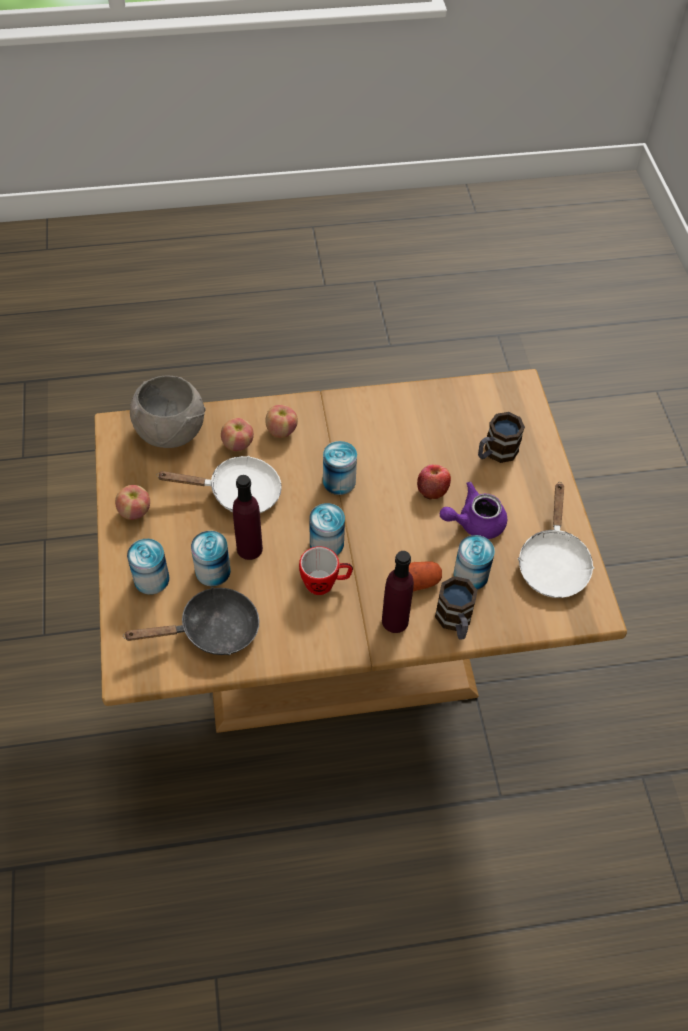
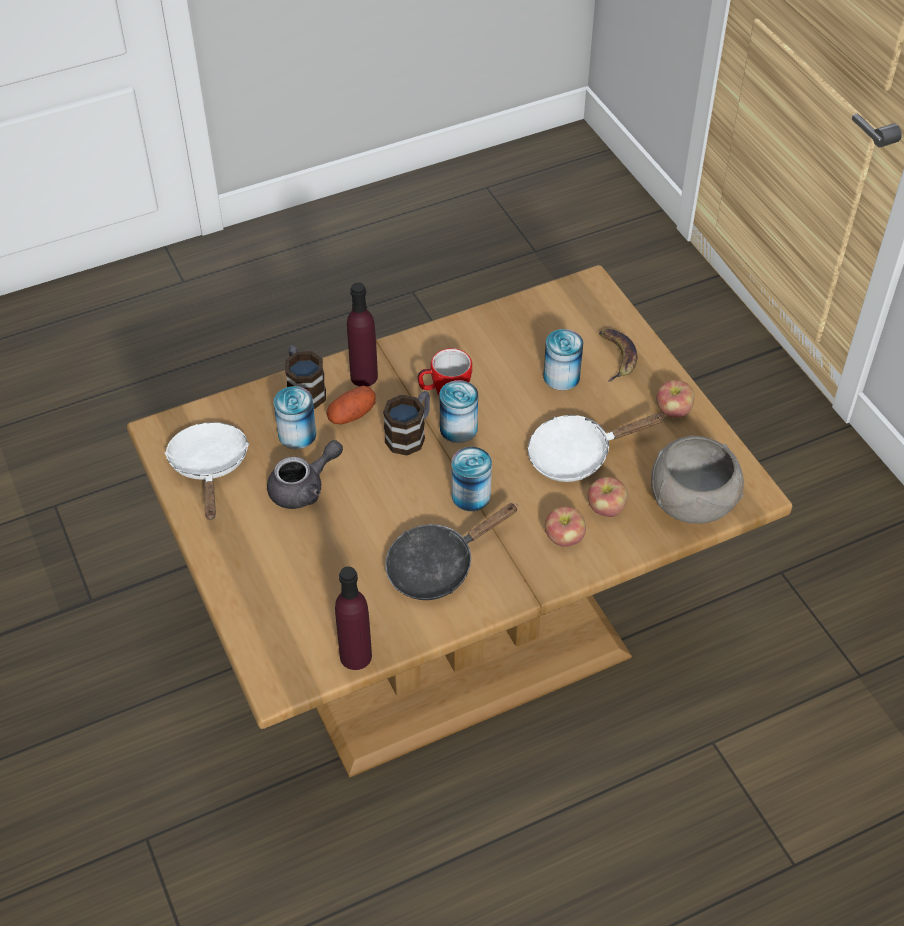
camera: 165 degrees right, 5 degrees down
black frying pan [123,587,260,655] -> black frying pan moved to [385,503,518,600]
can [127,539,169,595] -> banana [599,329,637,382]
purple bottle [233,475,263,560] -> purple bottle moved to [335,566,372,670]
apple [417,465,451,499] -> none
purple teapot [440,482,507,539] -> grey teapot [267,440,343,509]
mug [478,412,525,463] -> mug moved to [383,391,430,456]

